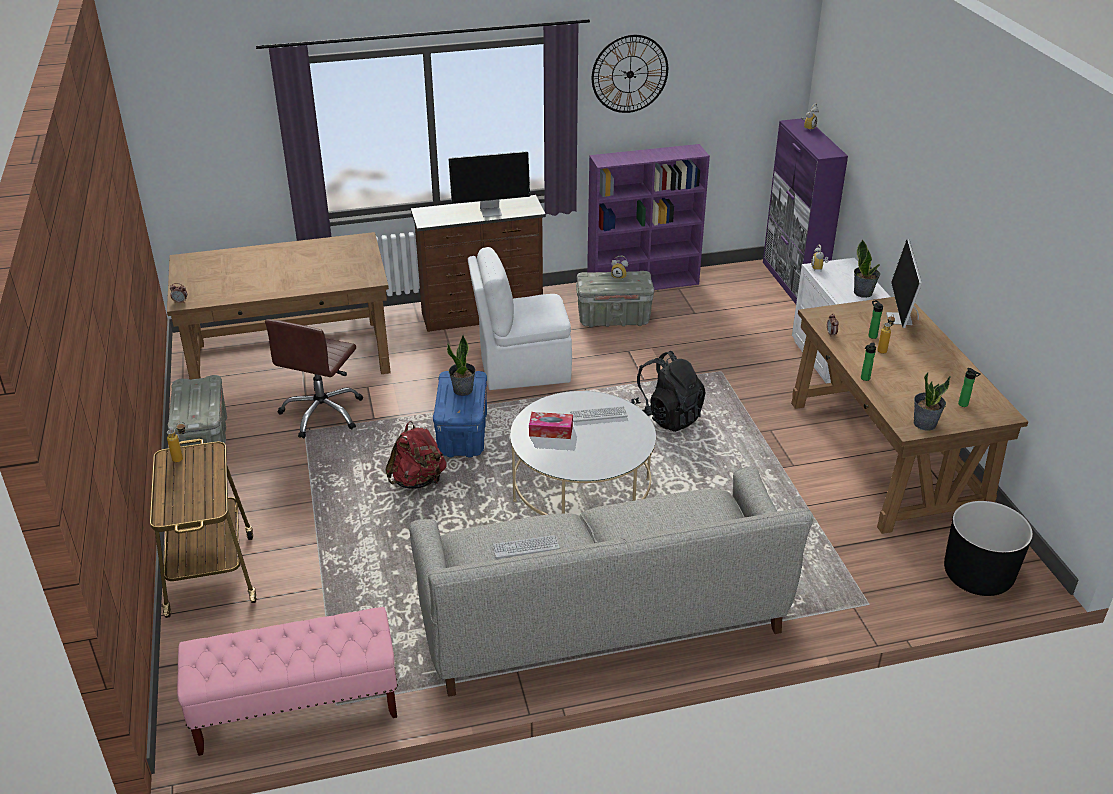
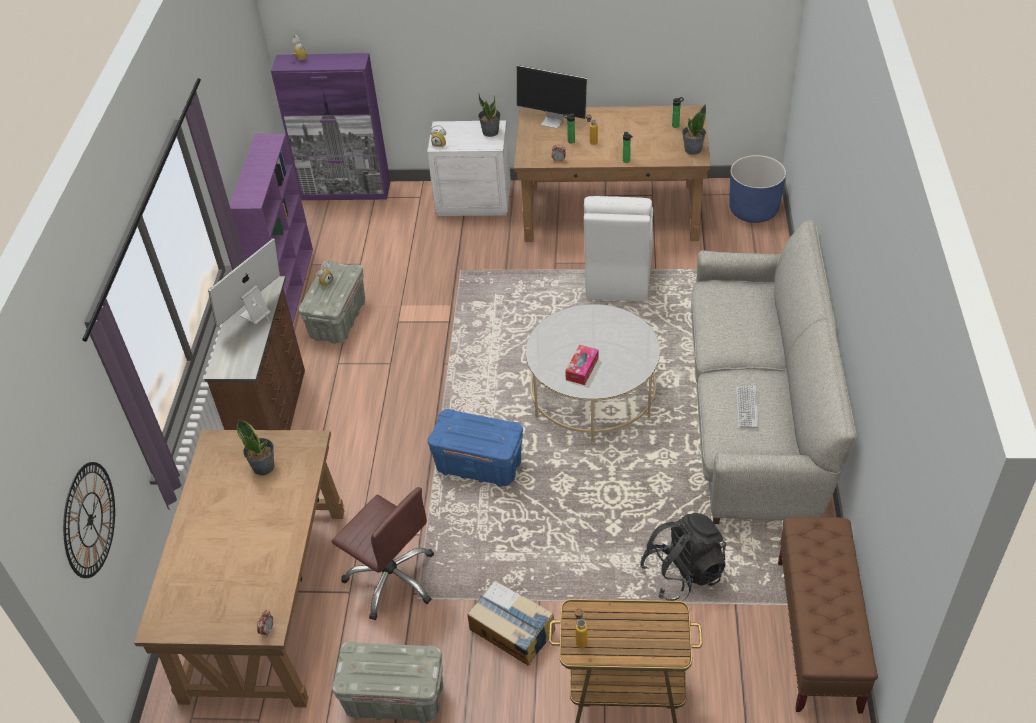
camera: 70 degrees left, 10 degrees up
pink bench [177,607,398,756] -> brown bench [778,517,878,714]
red backpack [385,421,447,489] -> none
potted plant [447,335,476,396] -> potted plant moved to [237,420,274,475]
monitor [448,151,530,217] -> monitor turned 150 degrees counterclockwise [208,238,280,327]
white chair [468,247,572,390] -> white chair moved to [584,196,653,301]
keyboard [570,406,628,423] -> none
wall clock [592,35,668,113] -> wall clock moved to [63,462,115,578]
black backpack [631,351,706,432] -> black backpack moved to [640,512,726,601]
black planter [944,501,1033,596] -> blue planter [729,155,786,223]
none -> cardboard box [467,580,555,665]

